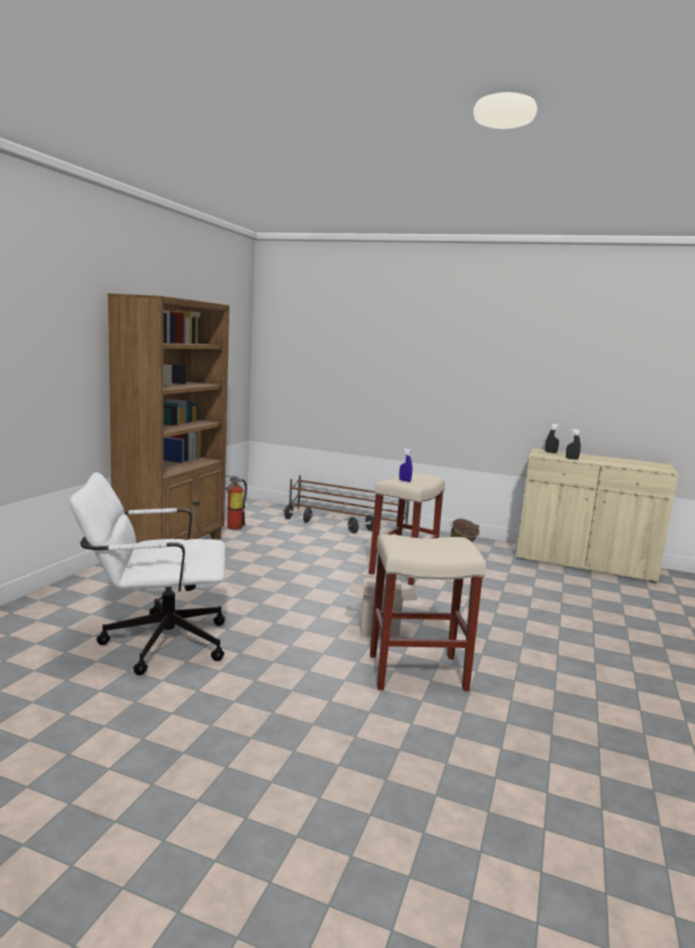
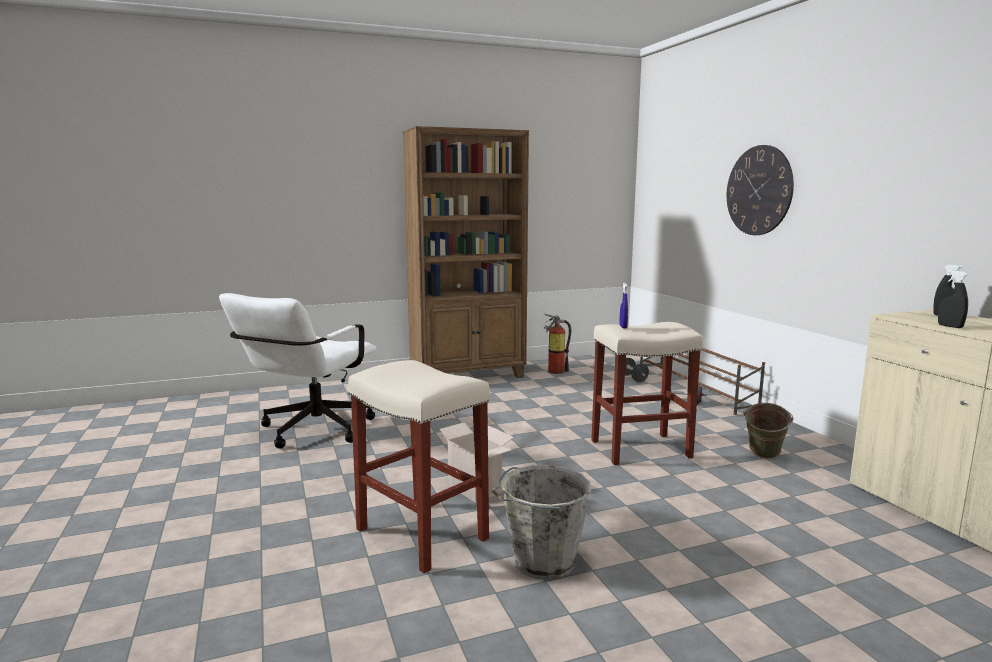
camera: 50 degrees right, 0 degrees up
white office chair [70,472,225,675] -> white office chair turned 105 degrees counterclockwise [219,293,376,448]
none -> grey bucket [492,465,591,580]
none -> wall clock [727,145,794,235]

